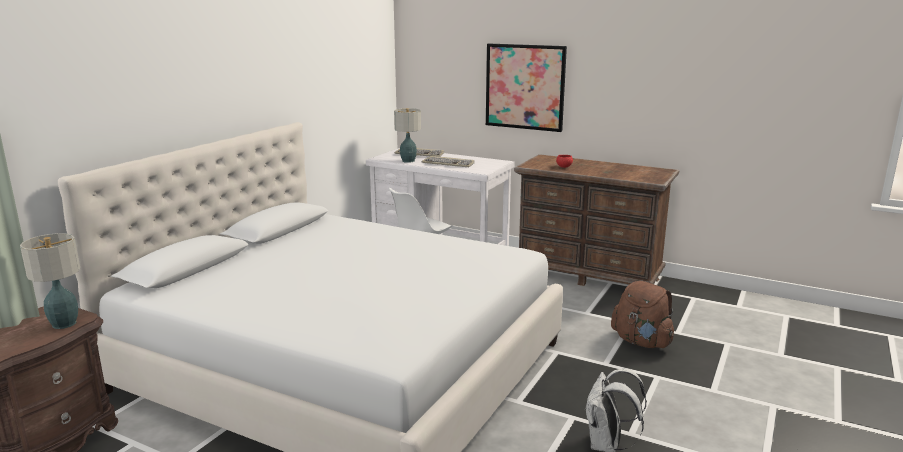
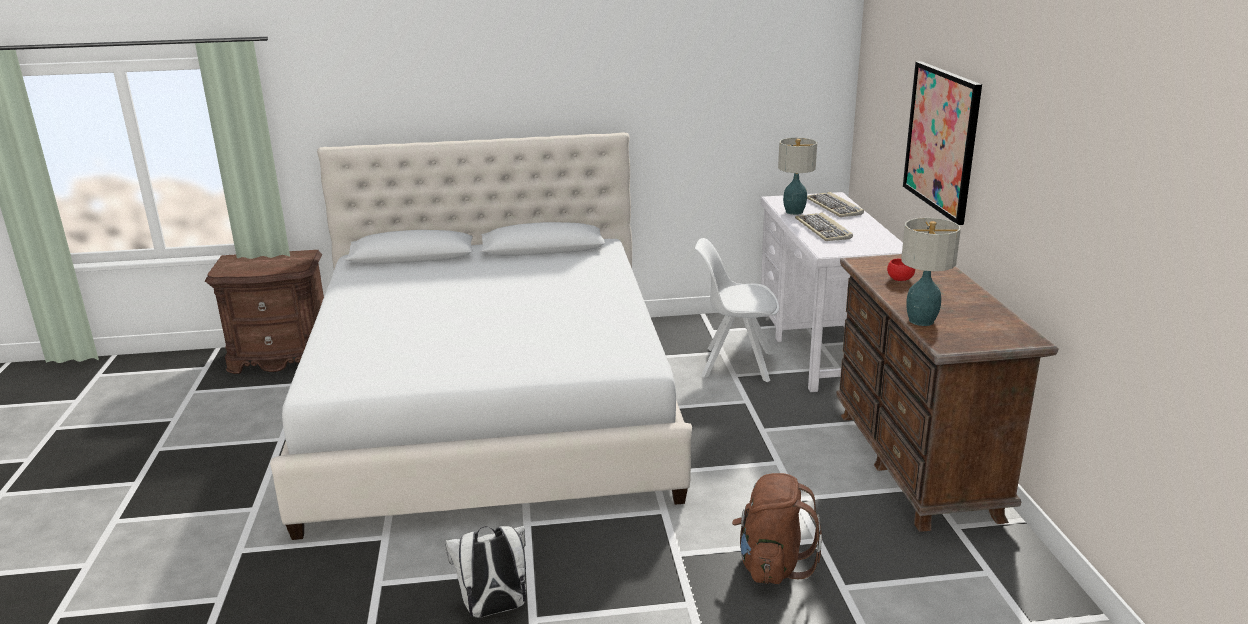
camera: 55 degrees right, 5 degrees up
table lamp [20,233,80,329] -> table lamp moved to [901,217,961,326]

